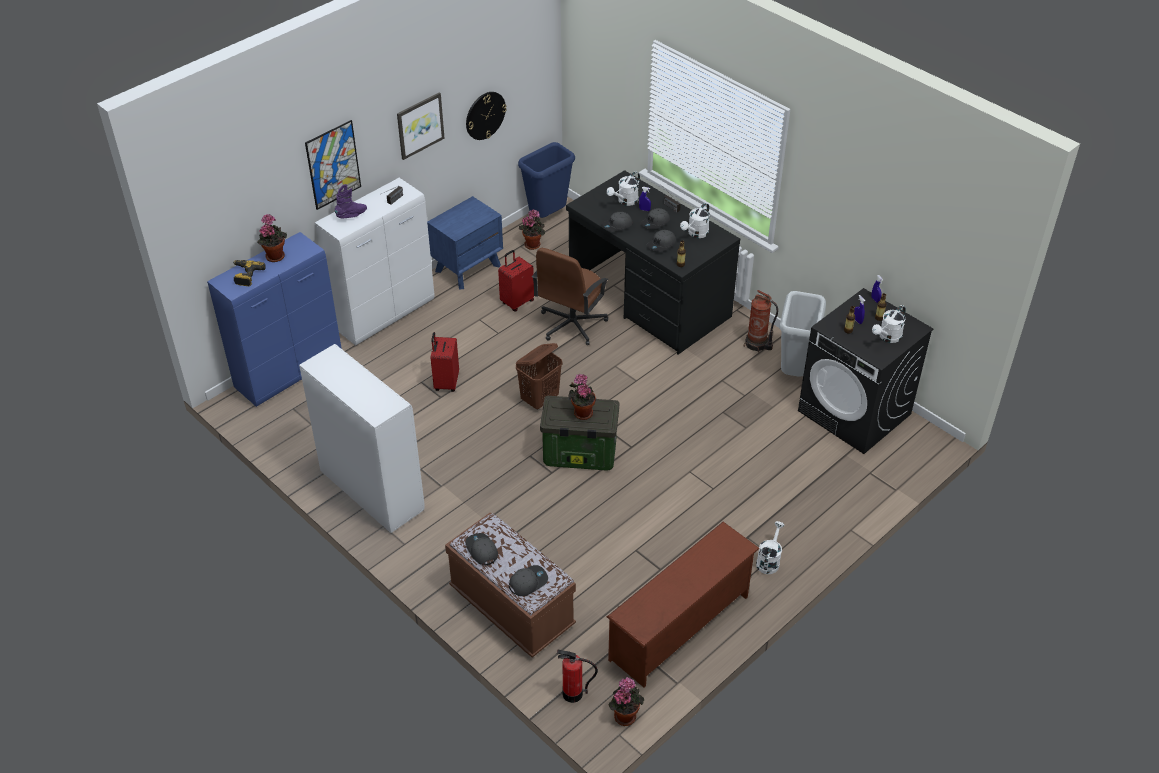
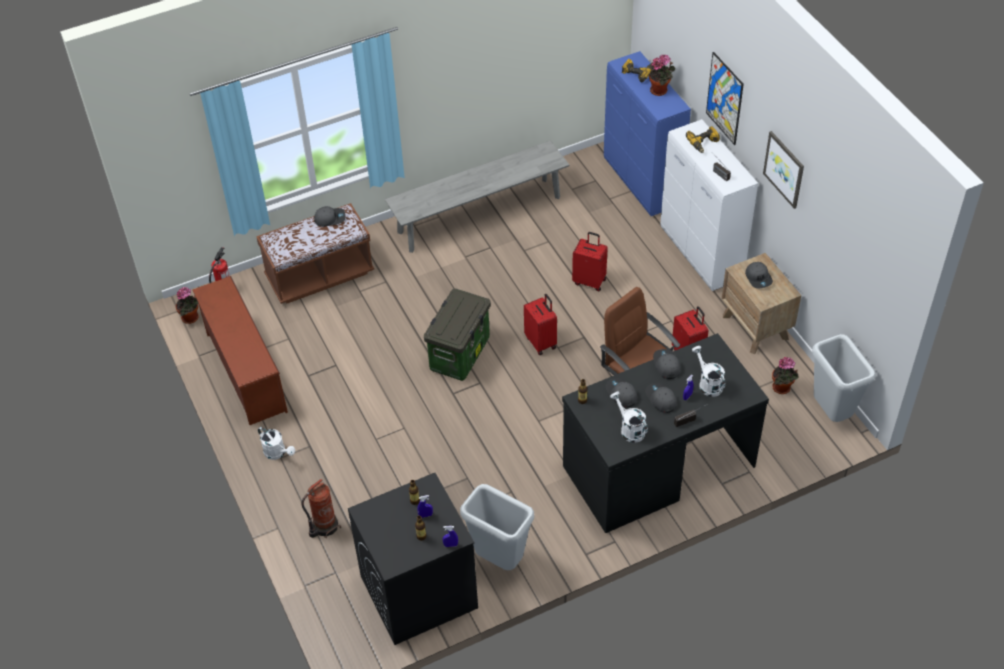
camera: 110 degrees right, 5 degrees up
white cabinet [299,344,425,533] -> grey bench [385,140,569,253]
purple boot [335,184,367,218] -> power drill [686,126,720,153]
blue nightstand [427,196,503,290] -> brown nightstand [722,253,801,354]
wall clock [466,92,507,140] -> none
grey cap [509,565,548,596] -> grey cap moved to [745,262,773,289]
brown laundry basket [516,343,563,410] -> red suitcase [524,294,557,355]
blue trash can [518,142,575,218] -> grey trash can [812,334,876,422]
potted plant [568,374,596,420] -> none
fire extinguisher [744,290,778,352] -> fire extinguisher moved to [302,479,341,538]
white watering can [872,305,906,343] -> none

